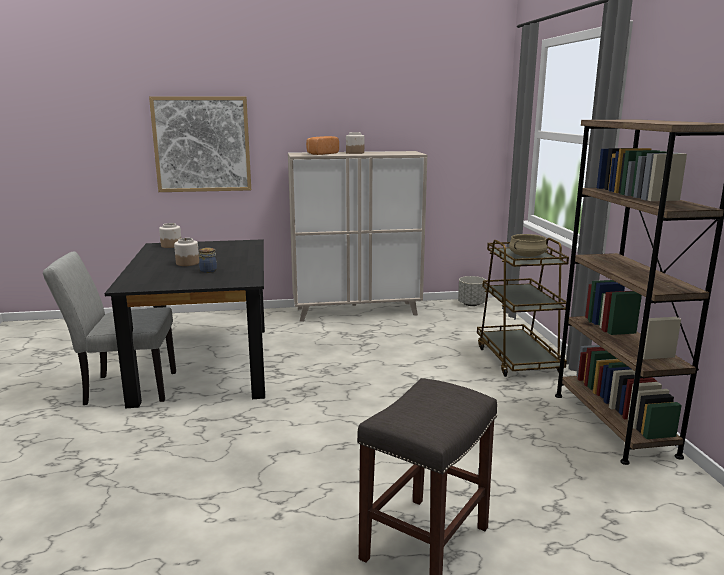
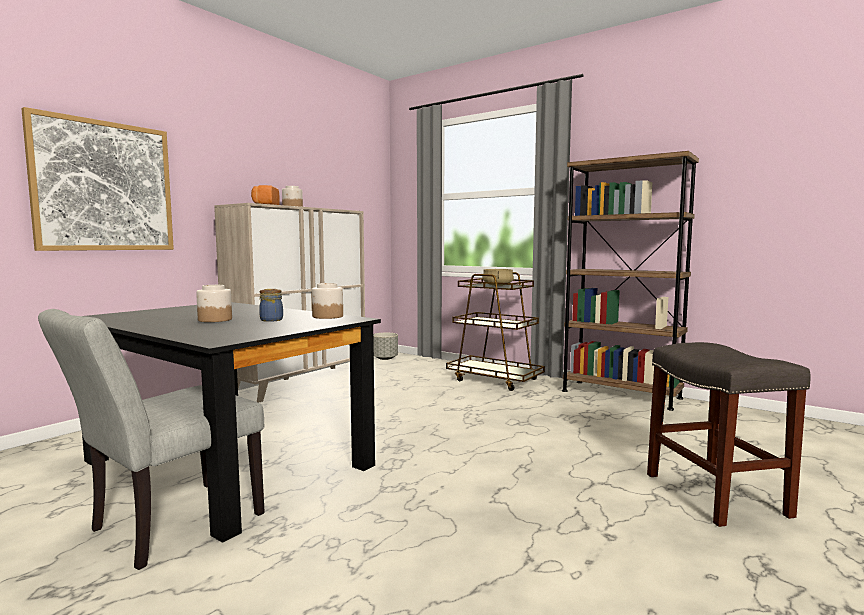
camera: 45 degrees left, 10 degrees down
jar [159,223,181,248] -> jar moved to [312,283,343,319]

